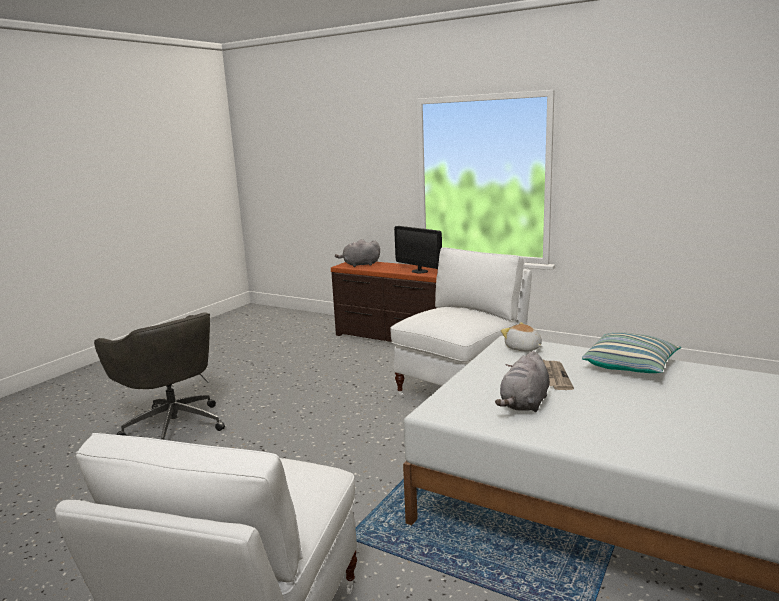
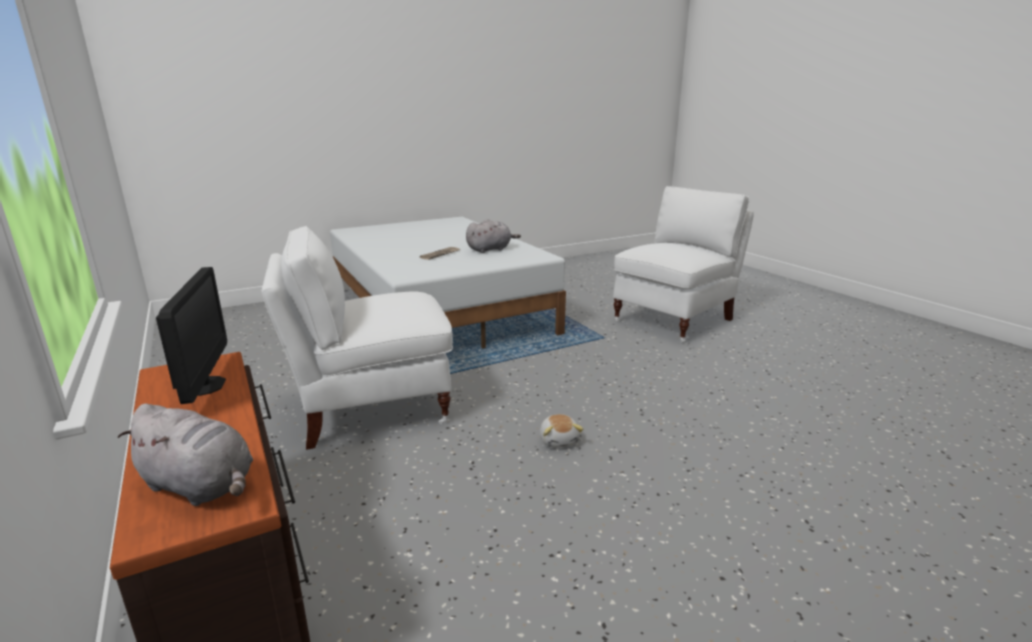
camera: 150 degrees left, 5 degrees up
grey office chair [94,312,225,440] -> none
plush toy [501,322,542,351] -> plush toy moved to [540,414,583,448]
pillow [582,332,681,373] -> none

